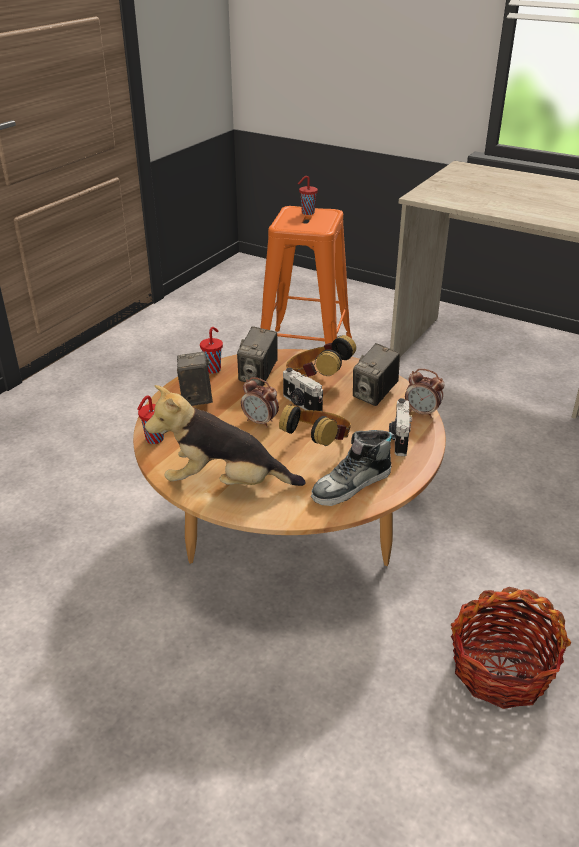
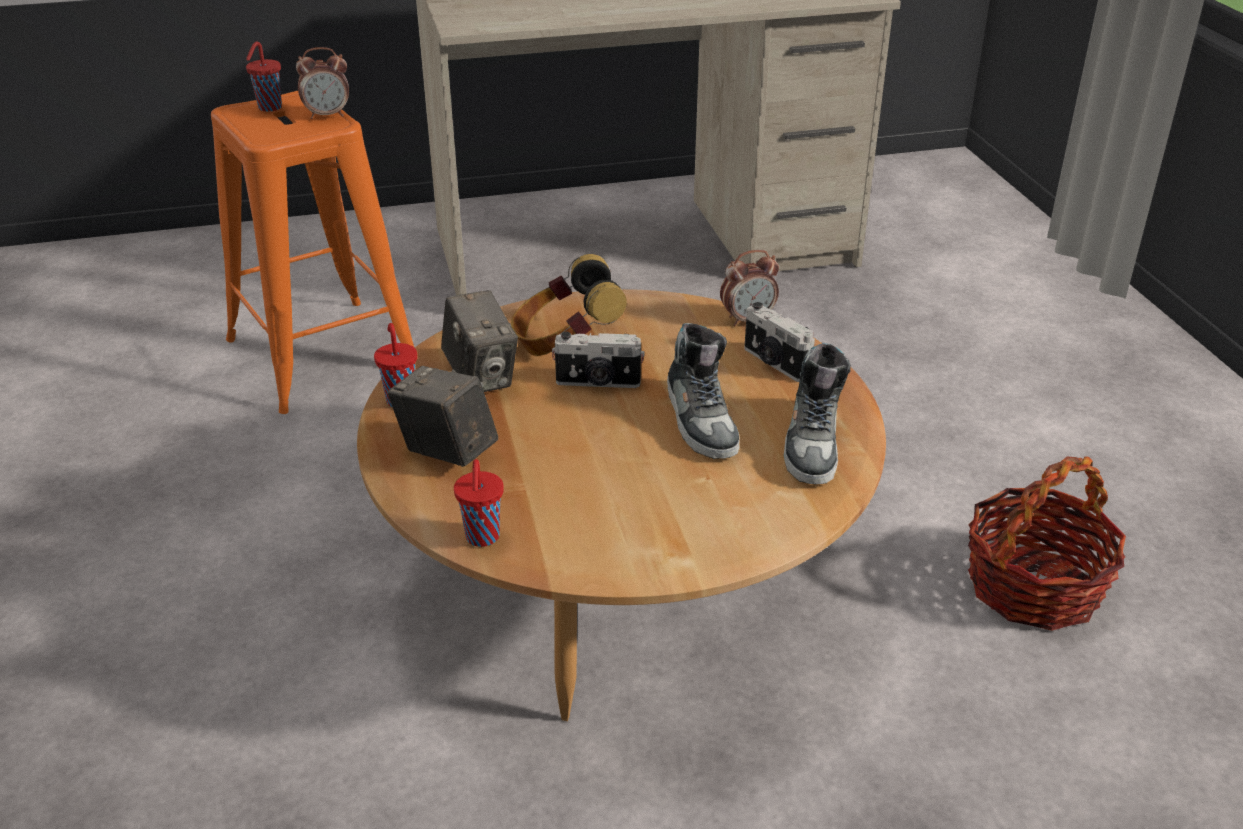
camera: 45 degrees left, 0 degrees up
plush toy [145,385,305,486] -> none
alarm clock [241,377,279,428] -> alarm clock moved to [296,47,349,119]
headphones [279,404,351,446] -> shoe [667,323,740,459]
camera [353,343,400,406] -> none

